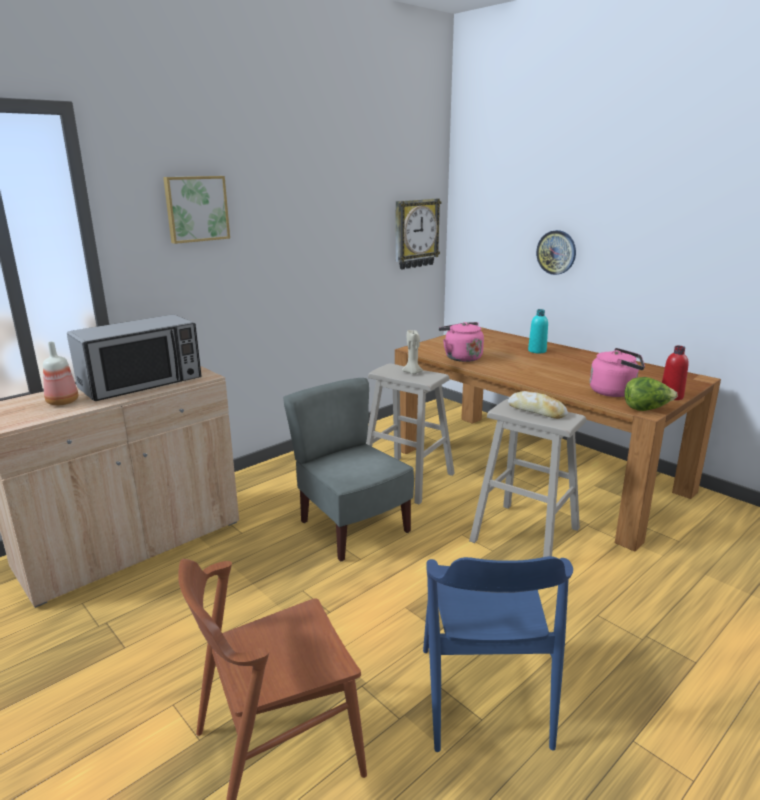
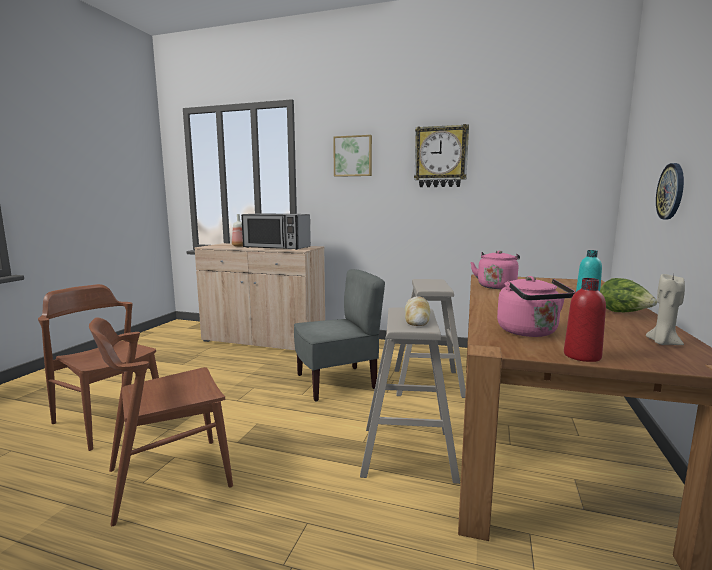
camera: 60 degrees right, 10 degrees down
grey chair [283,378,414,561] -> grey chair turned 45 degrees clockwise [294,269,385,402]
wall clock [395,199,441,270] -> wall clock moved to [414,124,469,187]
beige candle [402,329,423,374] -> beige candle moved to [646,274,685,345]
blue chair [423,556,573,752] -> brown chair [89,318,233,526]
lettuce [624,377,678,411] -> lettuce moved to [600,278,657,312]

